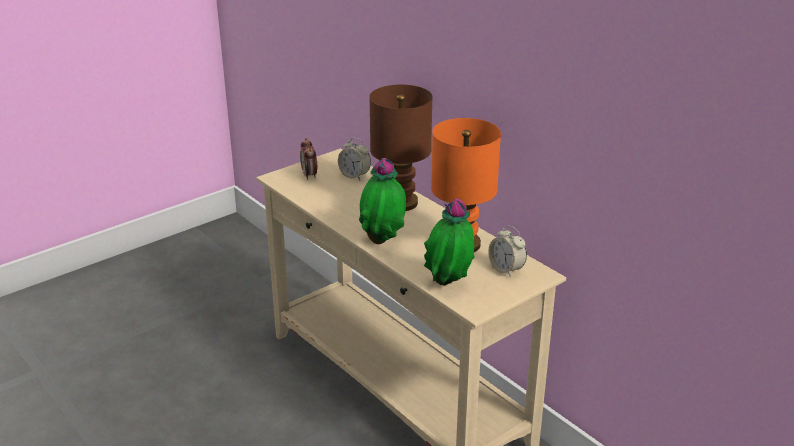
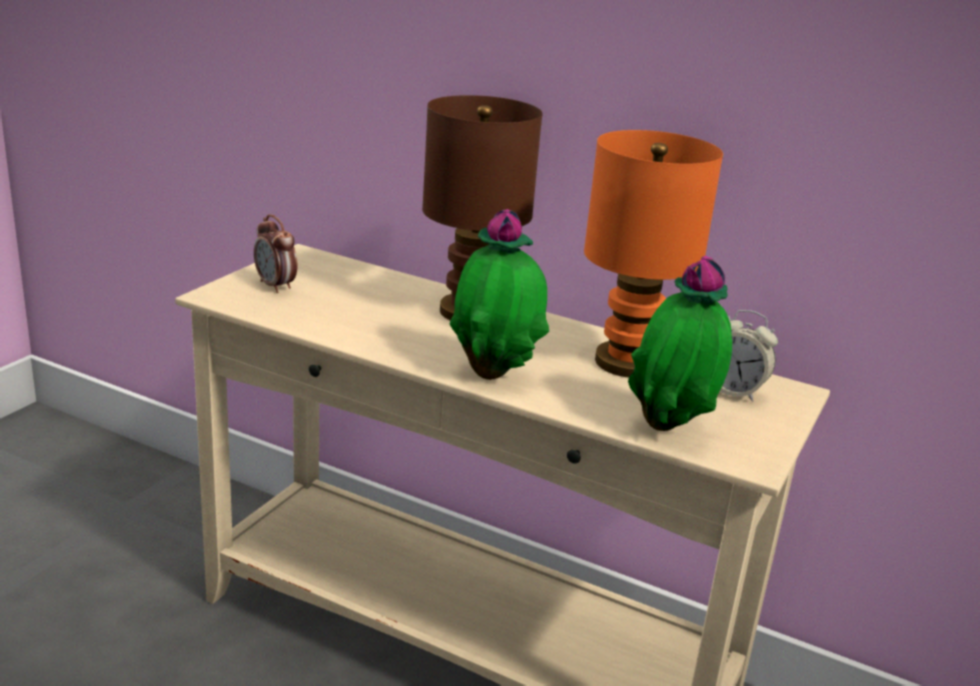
camera: 25 degrees left, 5 degrees down
alarm clock [338,138,371,180] -> none

